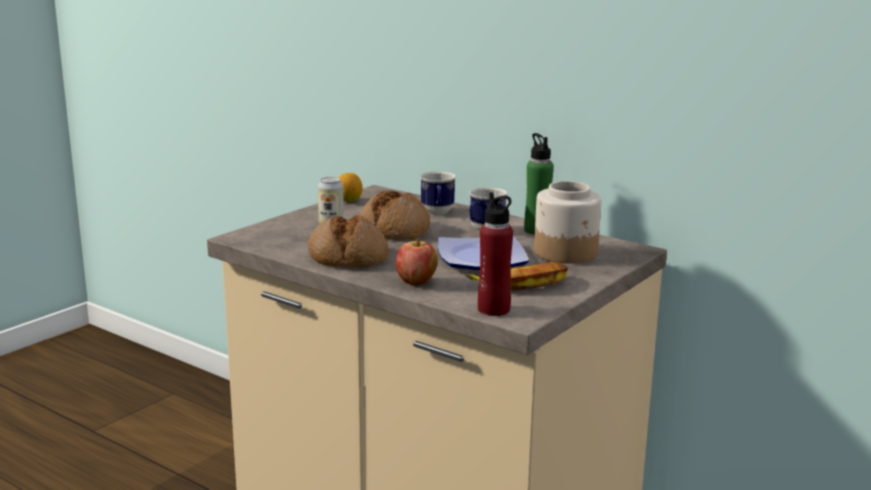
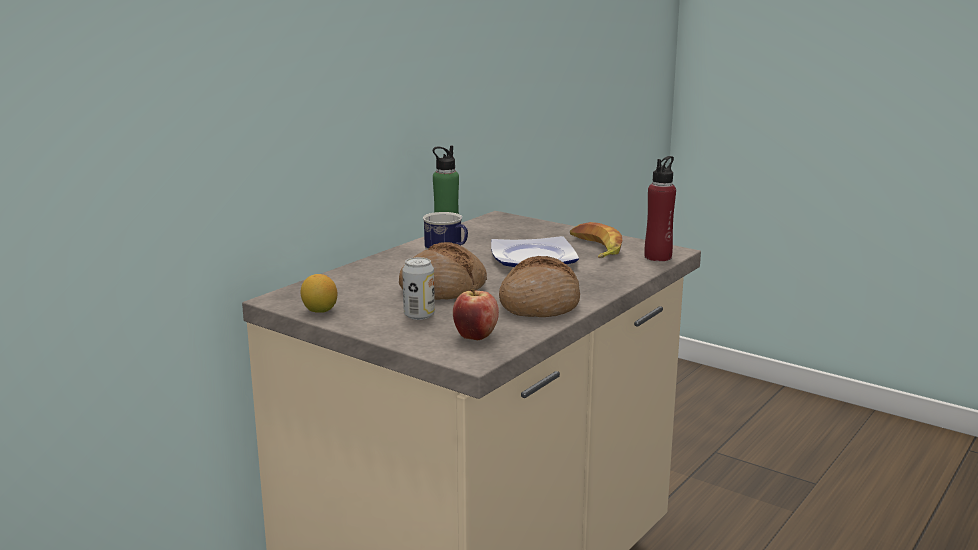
camera: 90 degrees left, 0 degrees up
apple [396,239,438,285] -> apple moved to [453,289,499,340]
mug [420,171,456,215] -> none
jar [534,181,601,264] -> none

